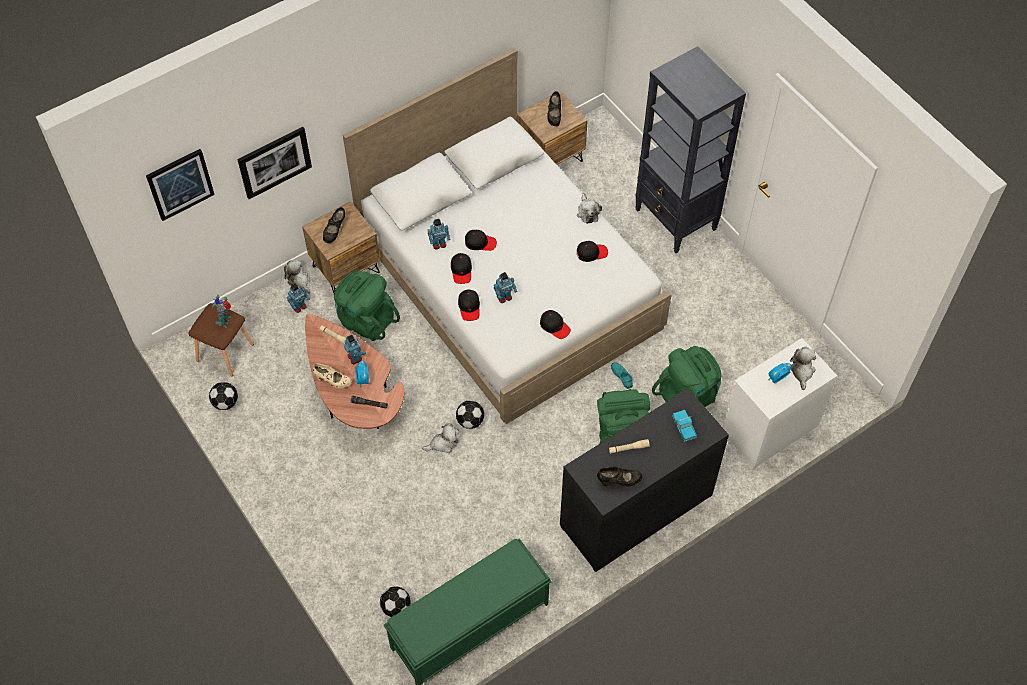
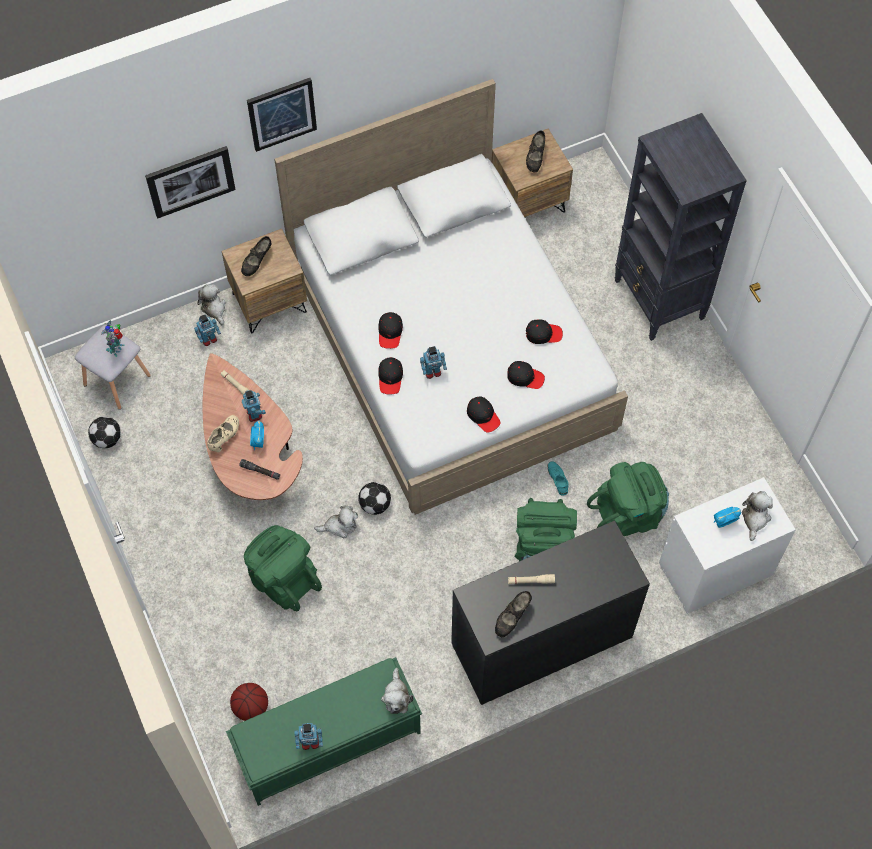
camera: 10 degrees right, 5 degrees up
picture [146,149,215,221] -> picture moved to [247,78,317,152]
brown stool [188,303,254,377] -> grey stool [75,325,151,410]
beige shoe [313,364,352,388] -> beige shoe turned 90 degrees counterclockwise [207,415,239,452]
green backpack [334,271,400,341] -> green backpack moved to [244,525,322,611]
football [380,586,411,617] -> basketball [230,683,268,721]
toy robot [428,219,451,250] -> toy robot moved to [294,723,323,750]
black cap [465,230,497,251] -> black cap moved to [507,361,545,389]
plush toy [577,193,602,224] -> plush toy moved to [381,668,414,714]
black shoe [597,467,642,487] -> black shoe turned 120 degrees clockwise [495,591,531,637]
toy truck [672,410,697,442] -> none

